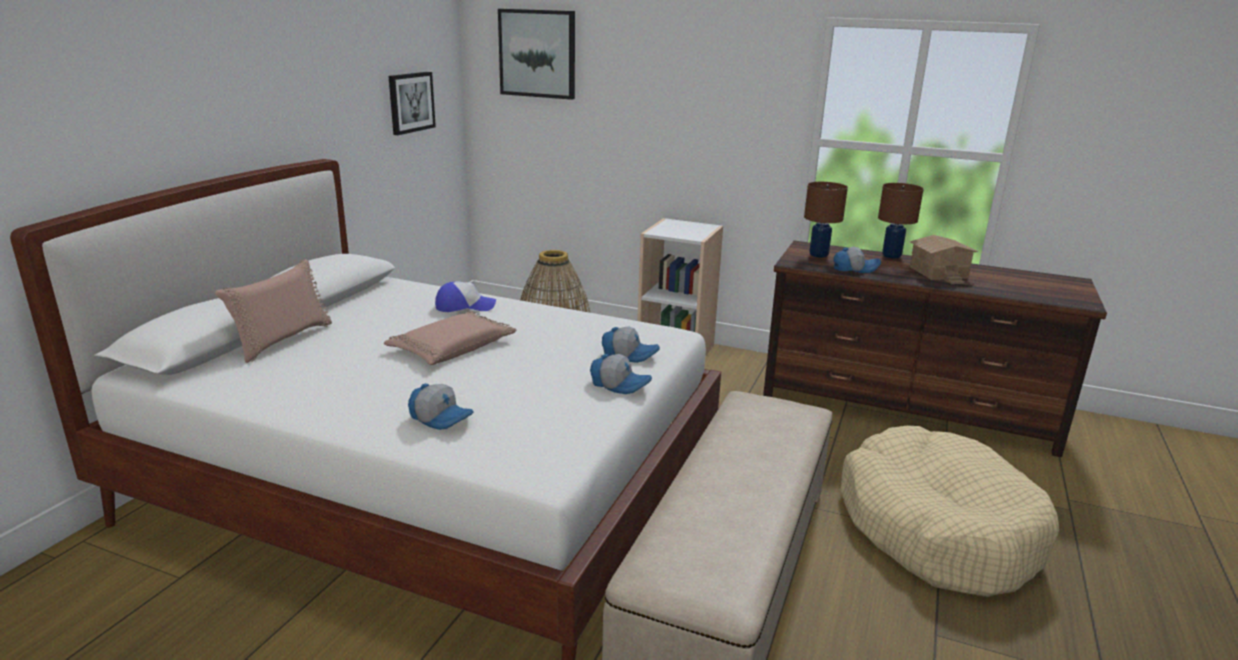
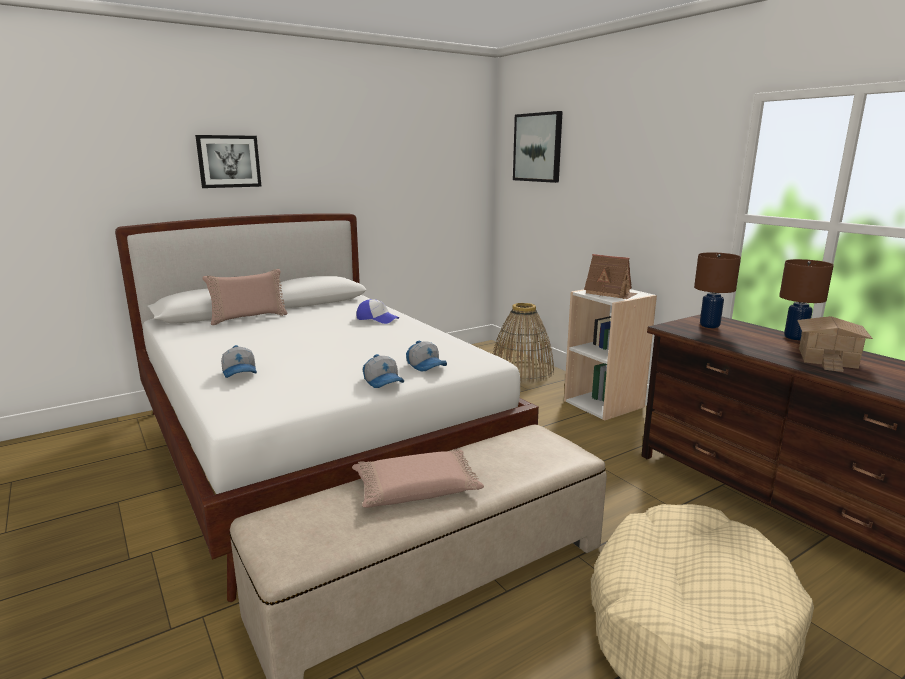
camera: 35 degrees right, 5 degrees down
beige pillow [384,311,516,365] -> beige pillow moved to [352,449,484,508]
picture [389,72,436,135] -> picture moved to [195,135,262,188]
cap [833,246,881,273] -> none
none -> toy house [584,254,637,299]

